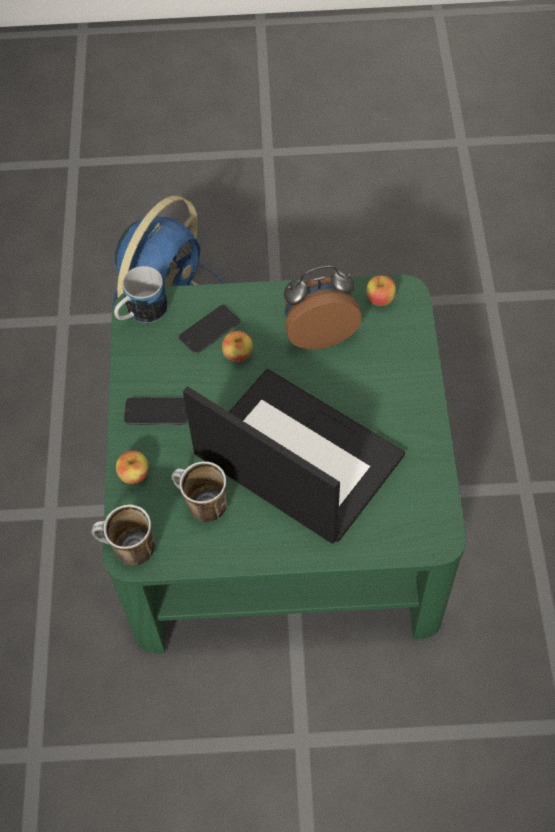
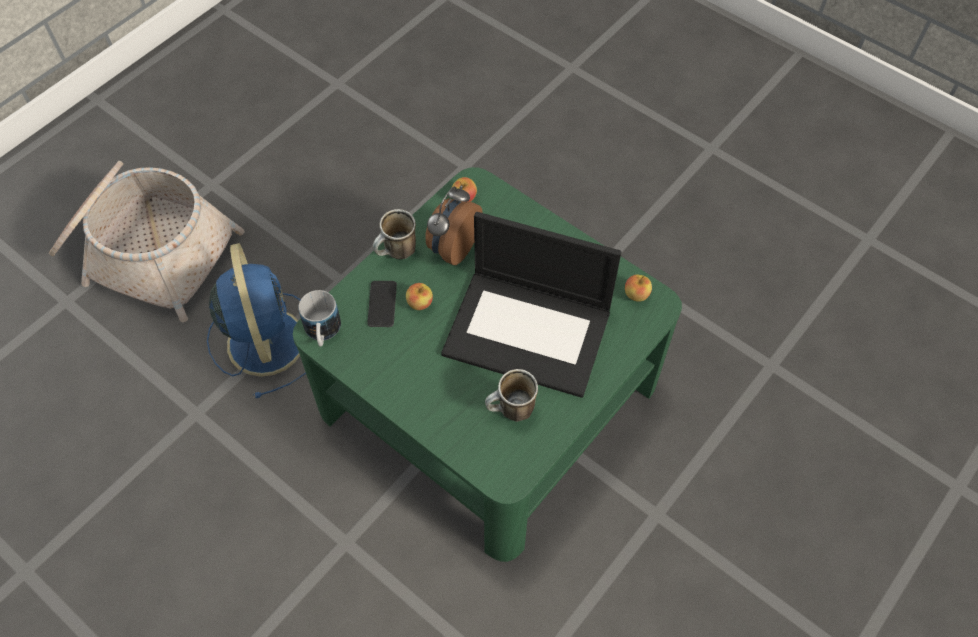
camera: 50 degrees left, 0 degrees up
mug [92,505,155,566] -> mug moved to [373,209,416,259]
apple [116,451,149,484] -> apple moved to [625,275,652,302]
phone [124,398,188,425] -> none
laptop [183,369,405,544] -> laptop turned 150 degrees counterclockwise [441,212,621,398]
none -> basket [49,161,245,322]

